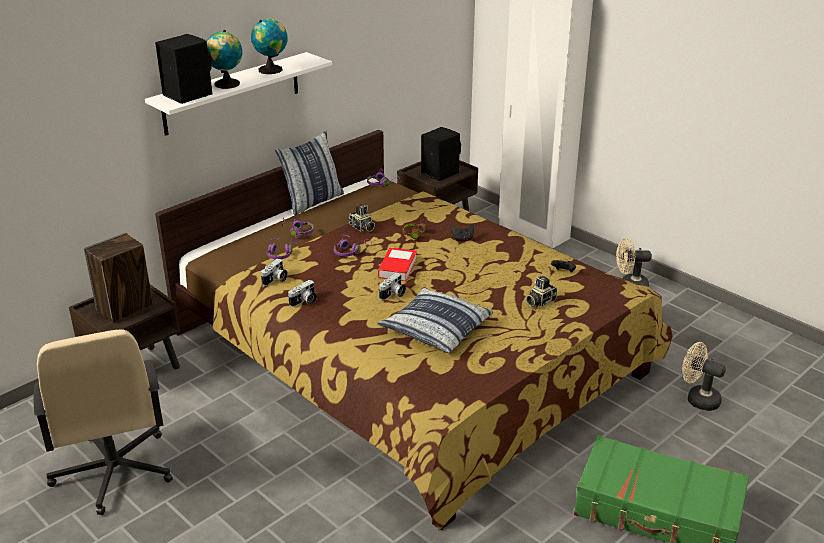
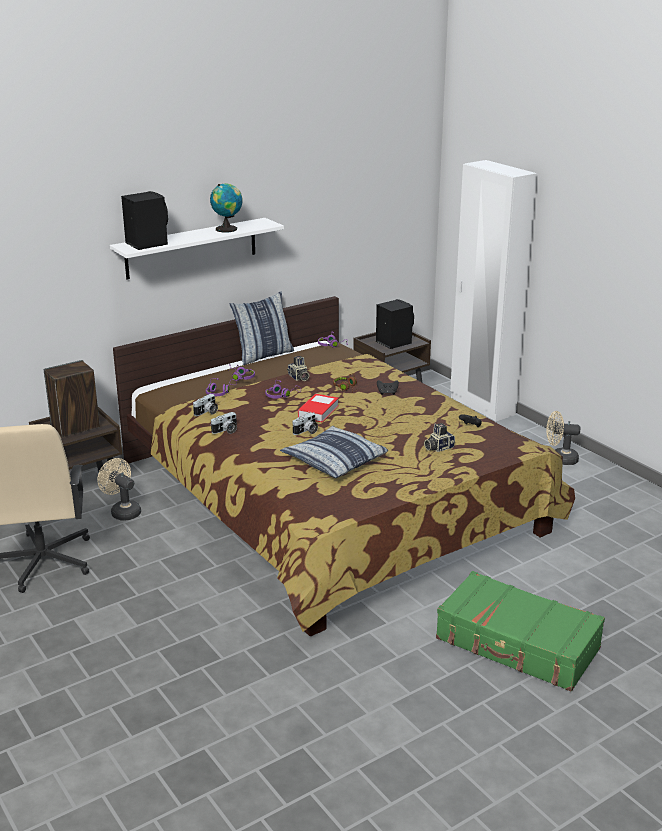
camera: 10 degrees right, 5 degrees down
globe [207,30,242,89] -> none
beige fan [682,342,726,411] -> beige fan moved to [97,458,141,521]

